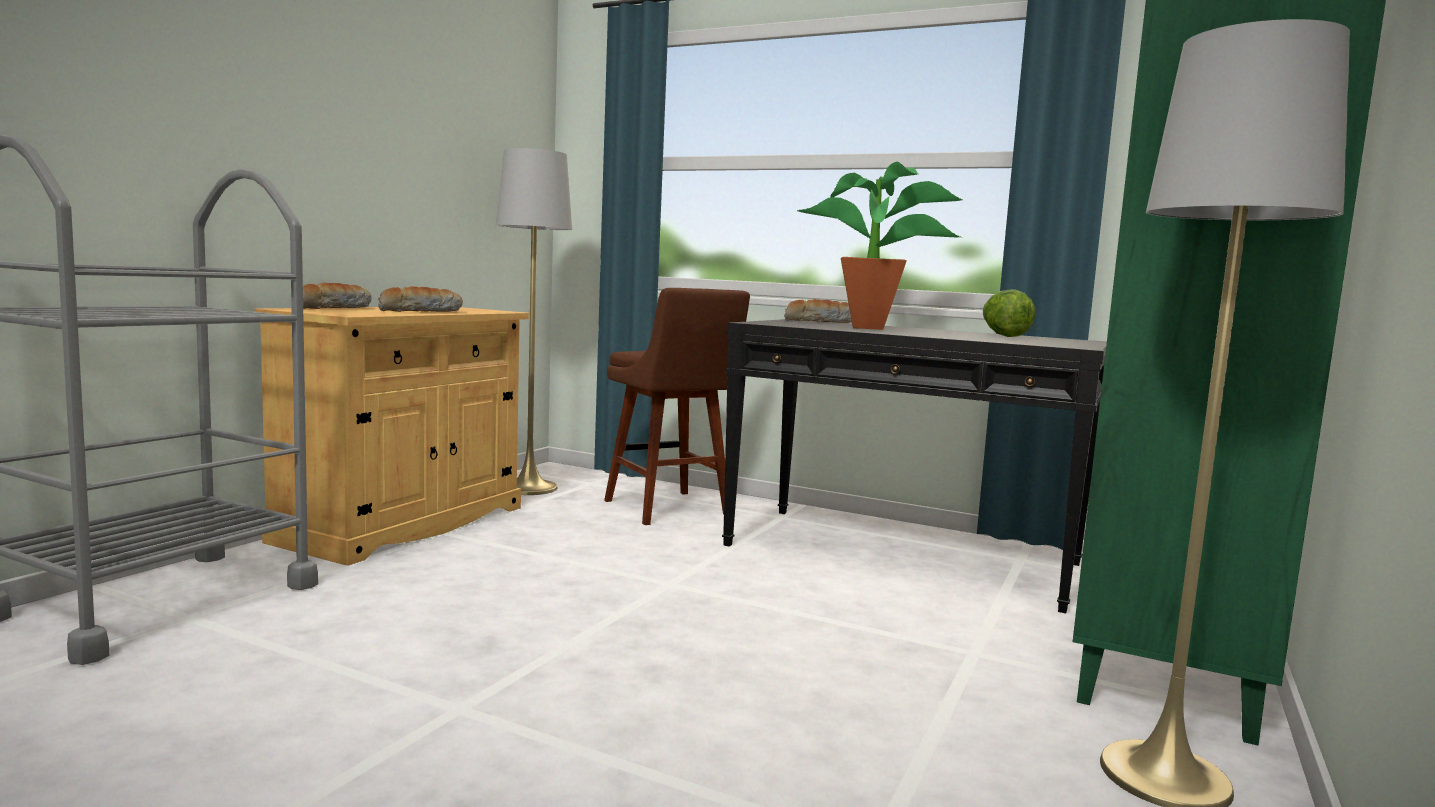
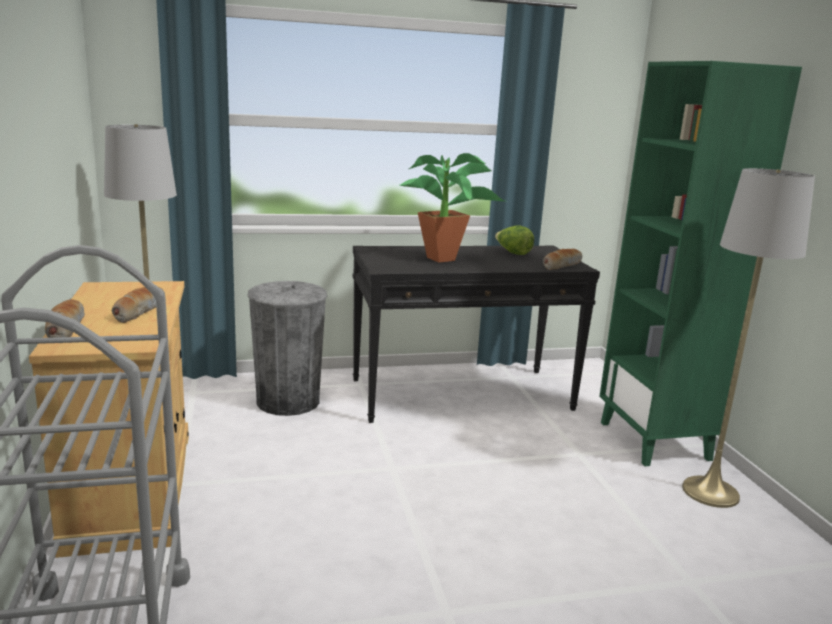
camera: 40 degrees left, 10 degrees up
brown stool [604,288,750,525] -> grey trash can [248,281,327,416]
bread [784,299,852,323] -> bread moved to [543,249,582,270]

